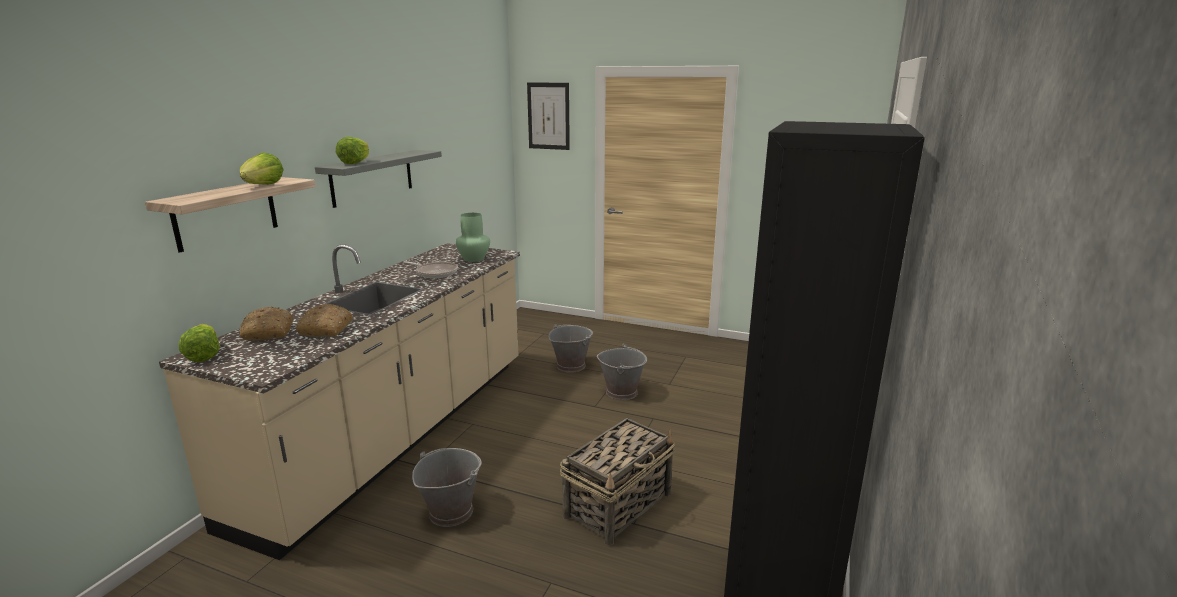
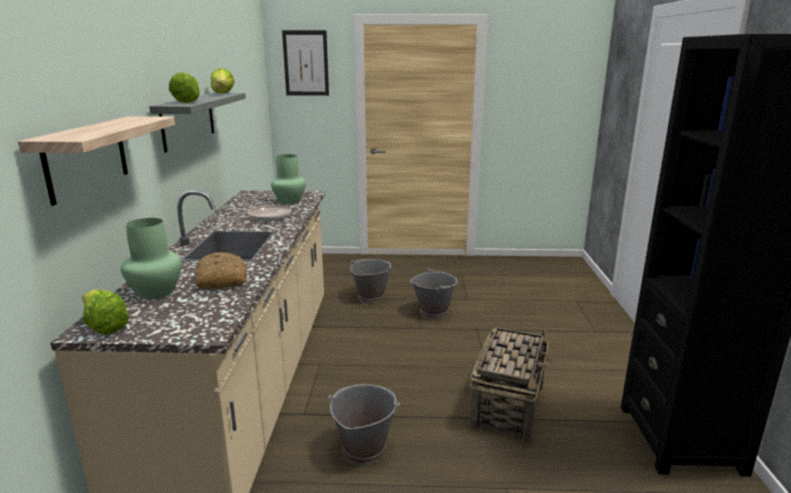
camera: 20 degrees left, 0 degrees up
lettuce [240,152,284,185] -> lettuce moved to [211,68,235,93]
bread [240,307,293,341] -> green vase [121,218,182,299]

